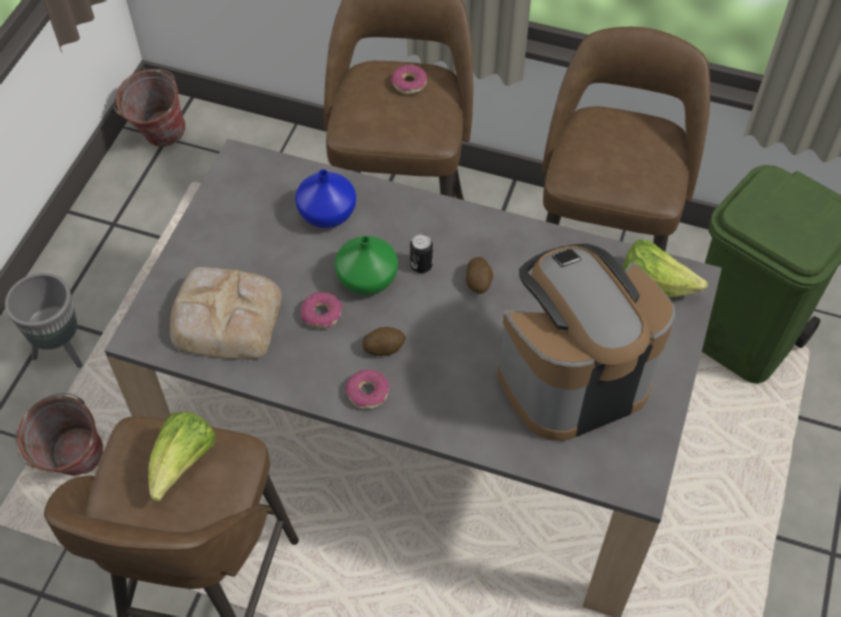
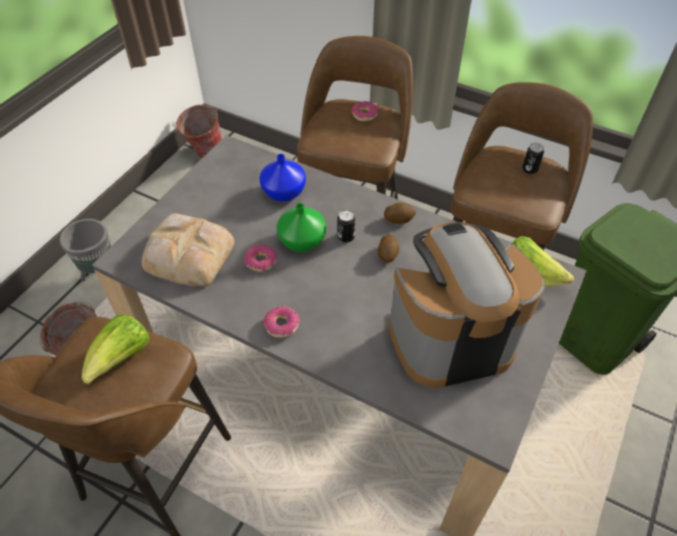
camera: 10 degrees right, 5 degrees down
potato [362,327,406,356] -> potato moved to [384,203,416,224]
none -> can [522,143,544,174]

